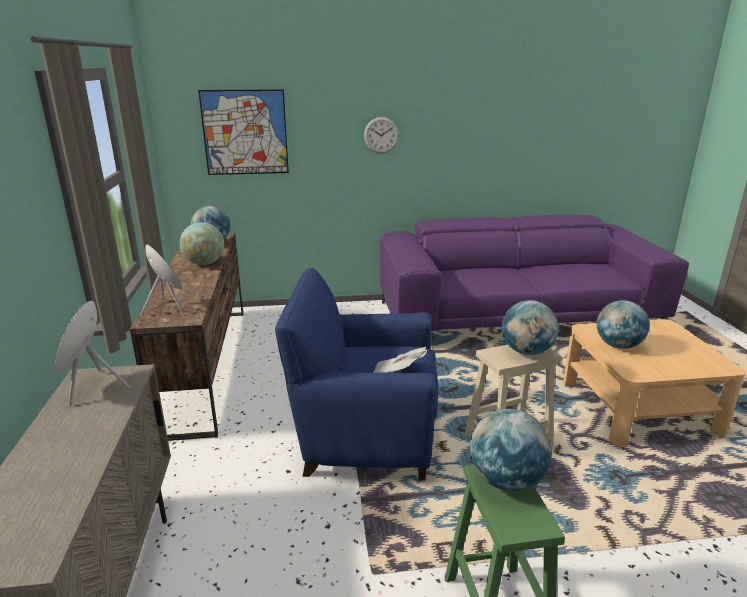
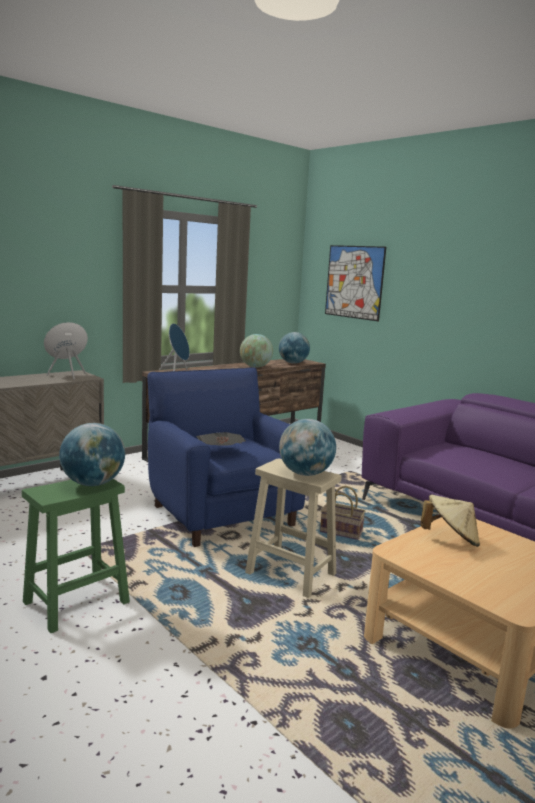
camera: 55 degrees right, 10 degrees down
wall clock [364,117,399,154] -> none
globe [597,300,650,349] -> beige hat [420,495,480,547]
none -> basket [320,486,365,540]

